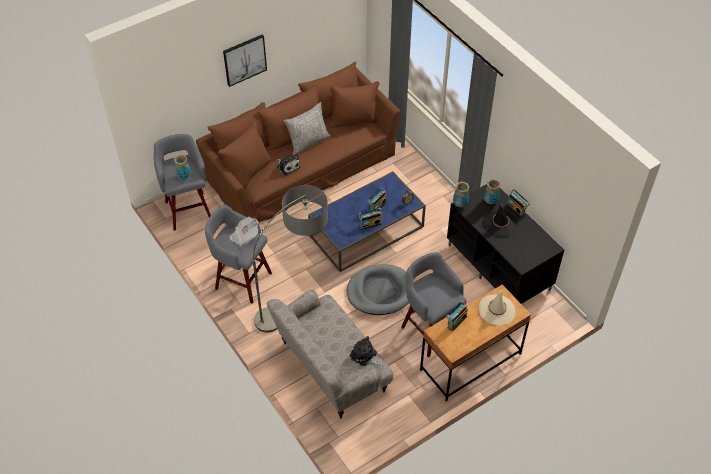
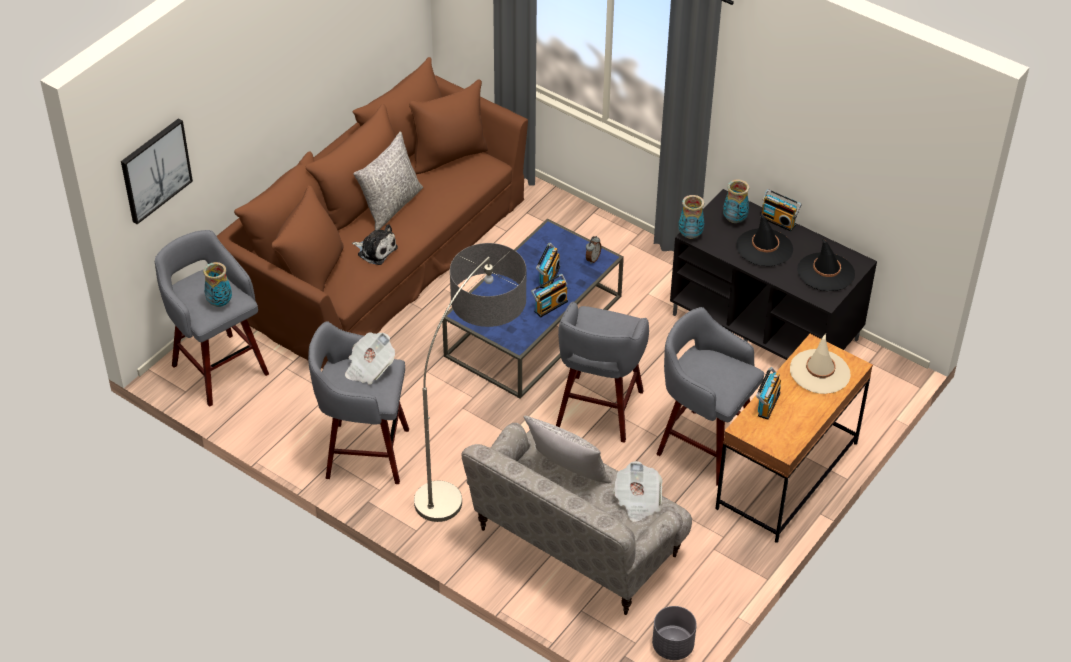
camera: 20 degrees left, 5 degrees down
picture [223,35,267,87] -> picture moved to [121,118,193,224]
grey dog bed [347,264,409,315] -> grey stool [556,302,649,443]
plush toy [350,336,380,366] -> newspaper [613,461,663,522]
none -> grey pillow [523,416,611,483]
none -> grey planter [652,606,697,660]
none -> black hat [797,237,855,291]

